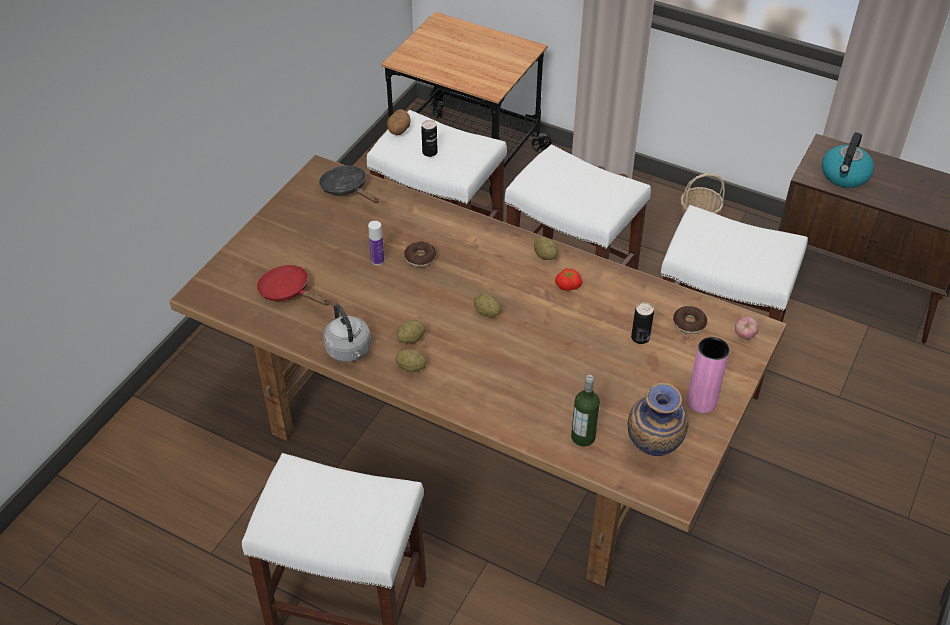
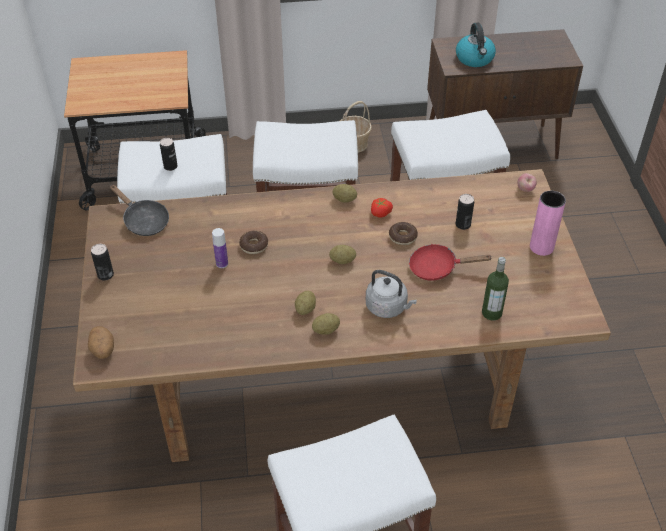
camera: 35 degrees left, 0 degrees up
red frying pan [257,265,330,306] -> red frying pan moved to [409,244,493,281]
black frying pan [319,166,379,203] -> black frying pan turned 150 degrees counterclockwise [110,185,169,236]
grey kettle [323,304,371,362] -> grey kettle moved to [366,270,417,318]
potato [387,109,411,135] -> potato moved to [88,326,114,359]
vase [628,383,689,456] -> none
donut [673,306,707,334] -> donut moved to [389,222,418,245]
none -> can [91,244,114,280]

